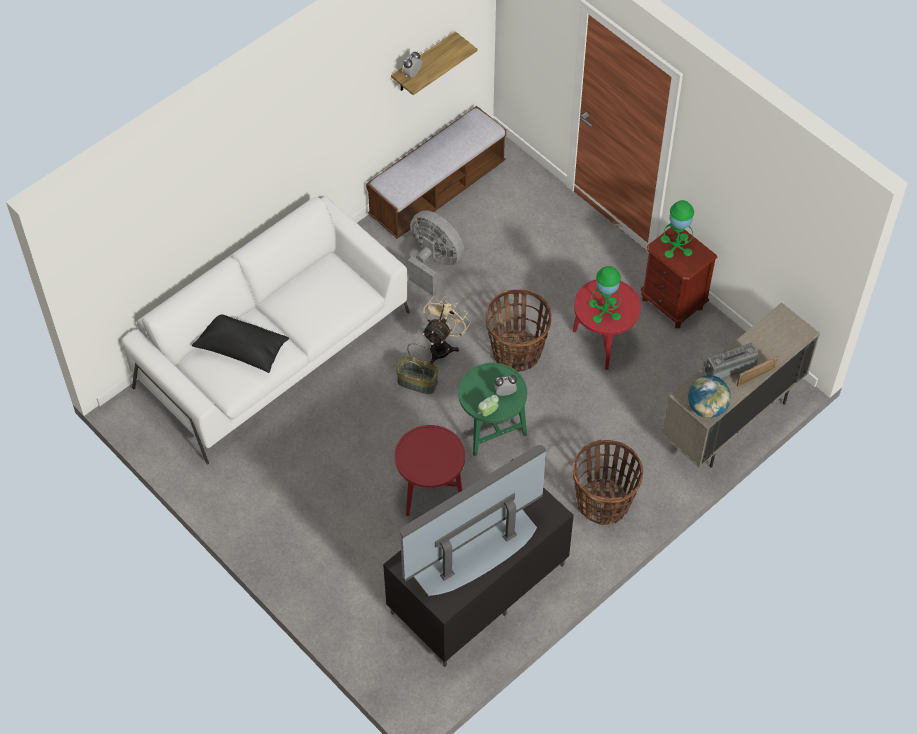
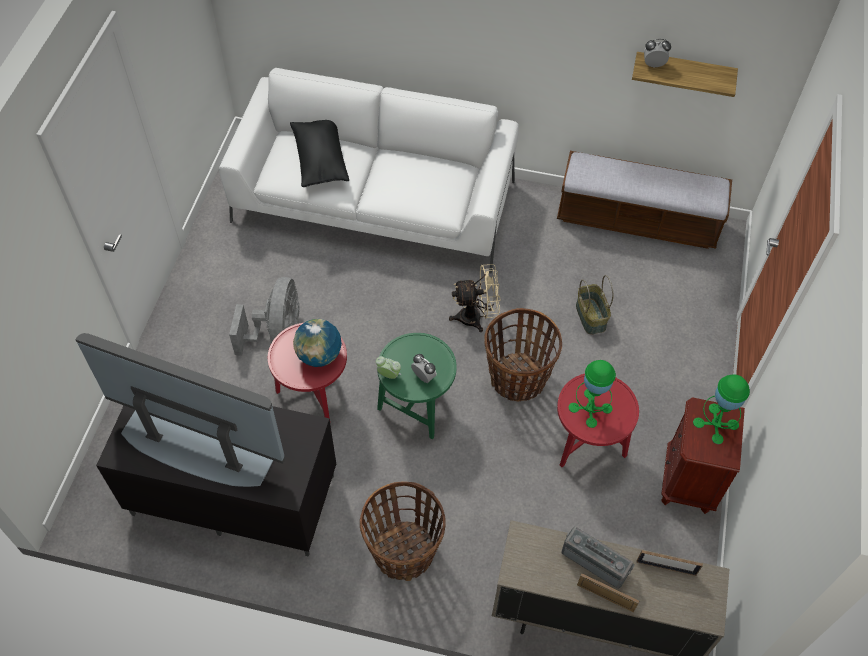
camera: 55 degrees right, 0 degrees up
basket [396,343,439,394] -> basket moved to [576,275,613,335]
grey fan [408,210,464,296] -> grey fan moved to [229,277,300,356]
globe [688,375,731,418] -> globe moved to [293,319,342,367]
none -> picture frame [636,550,703,576]

